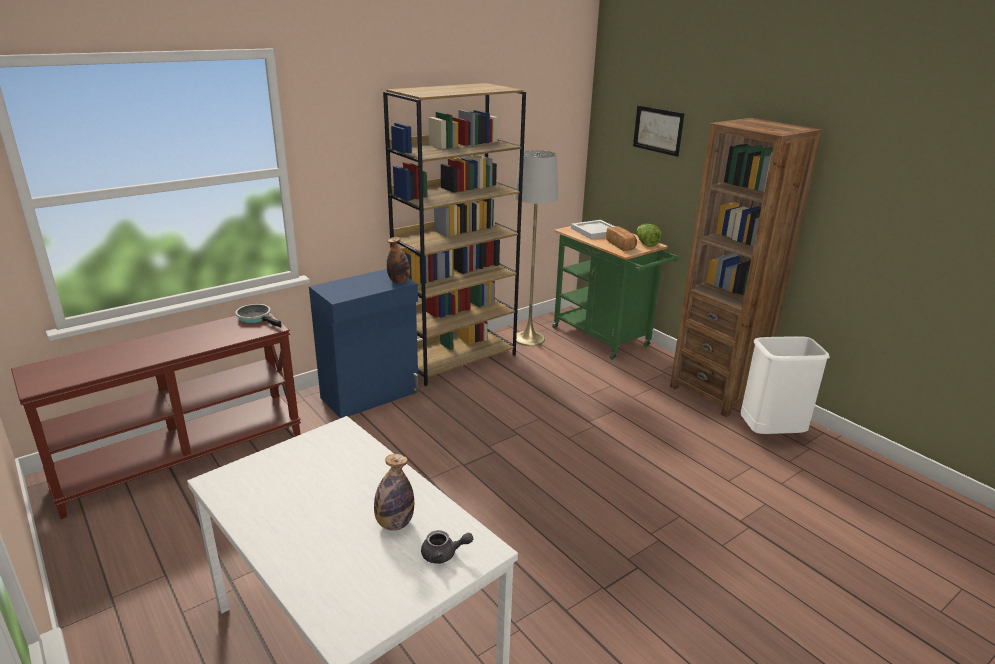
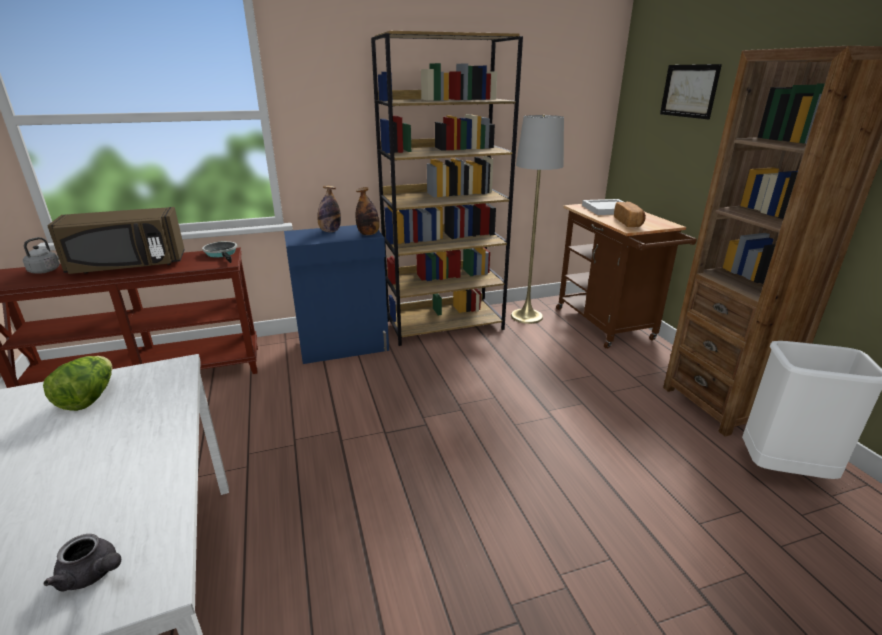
camera: 20 degrees right, 0 degrees up
bottle [374,454,414,531] -> bottle moved to [317,186,341,232]
green cart [552,226,678,360] -> brown cart [556,204,697,349]
lettuce [637,224,662,247] -> lettuce moved to [43,356,113,411]
none -> grey kettle [23,237,60,274]
none -> brown microwave [47,207,185,274]

